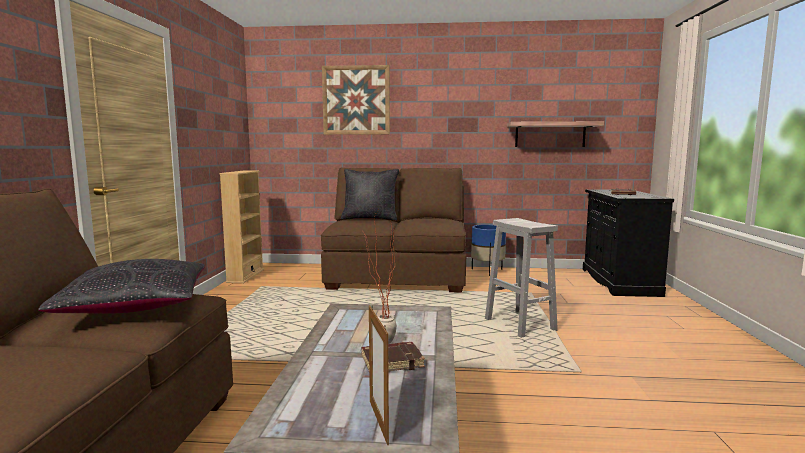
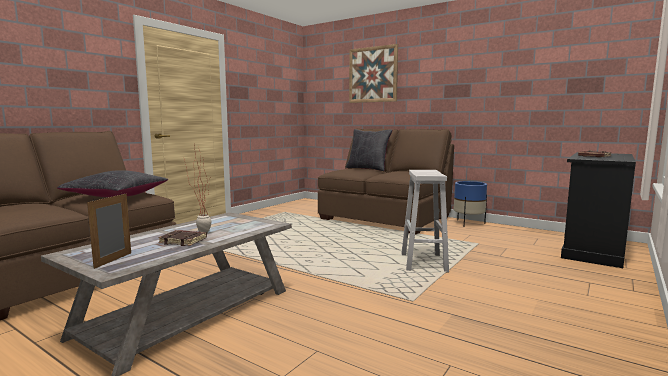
camera: 30 degrees right, 0 degrees up
beige bookcase [219,171,264,283] -> none
shelf [507,121,604,147] -> none

